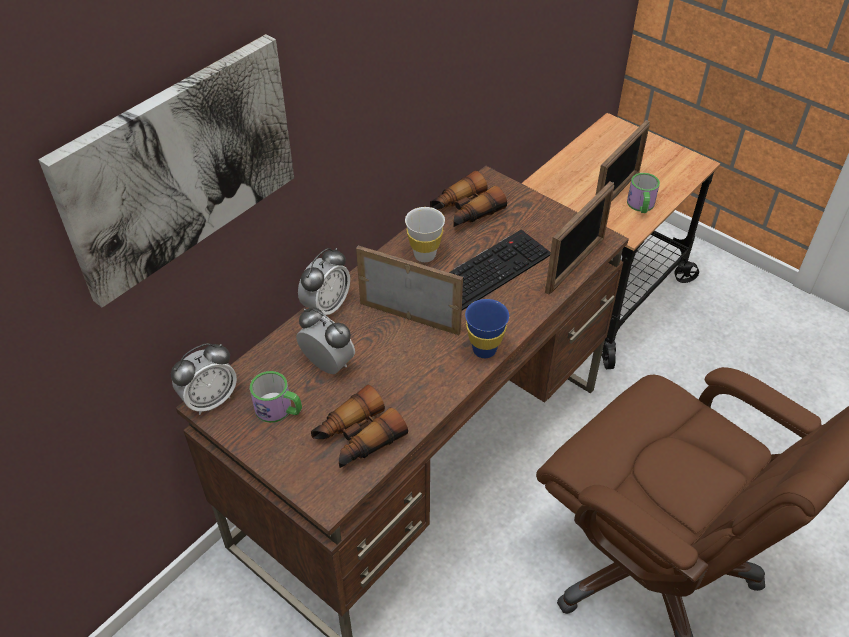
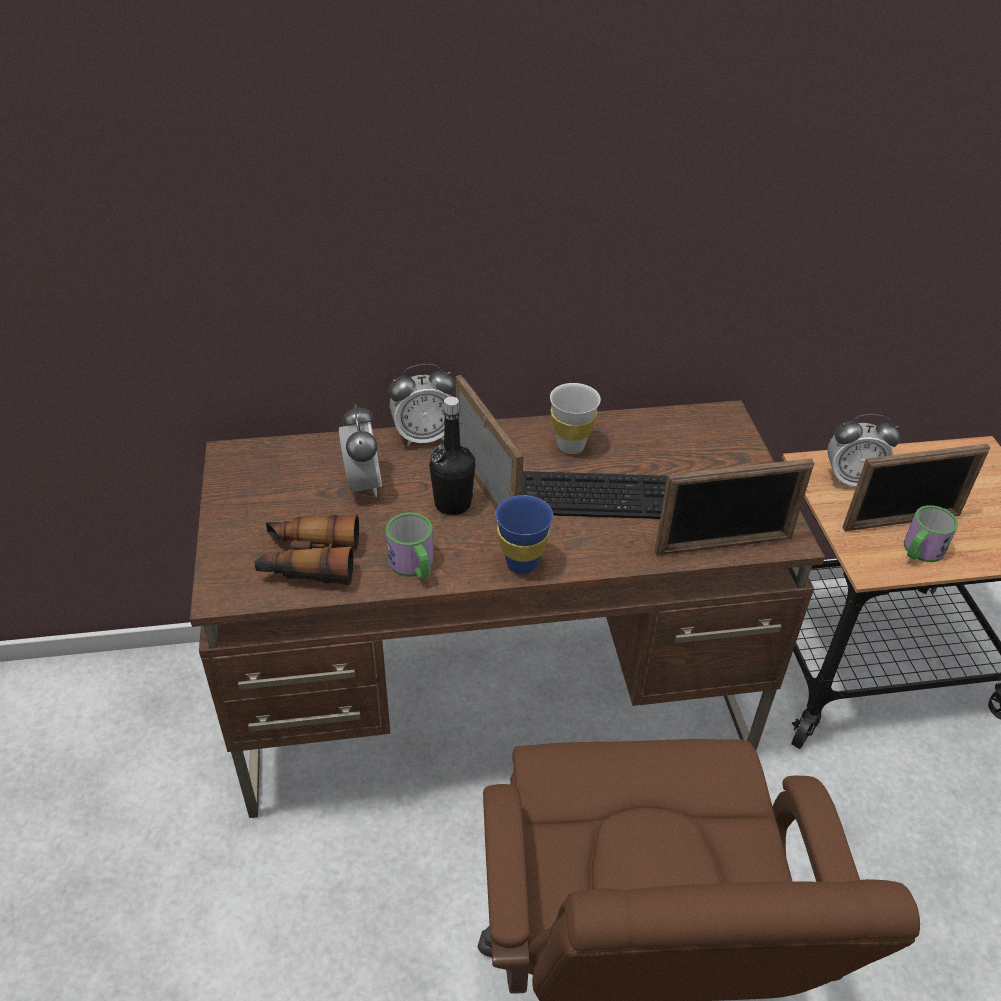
camera: 40 degrees right, 5 degrees down
picture [38,34,294,308] -> none
alarm clock [171,343,237,415] -> alarm clock moved to [827,414,901,487]
mug [250,371,302,423] -> mug moved to [386,513,434,579]
binoculars [430,171,507,227] -> none
none -> black bottle [429,397,475,515]

